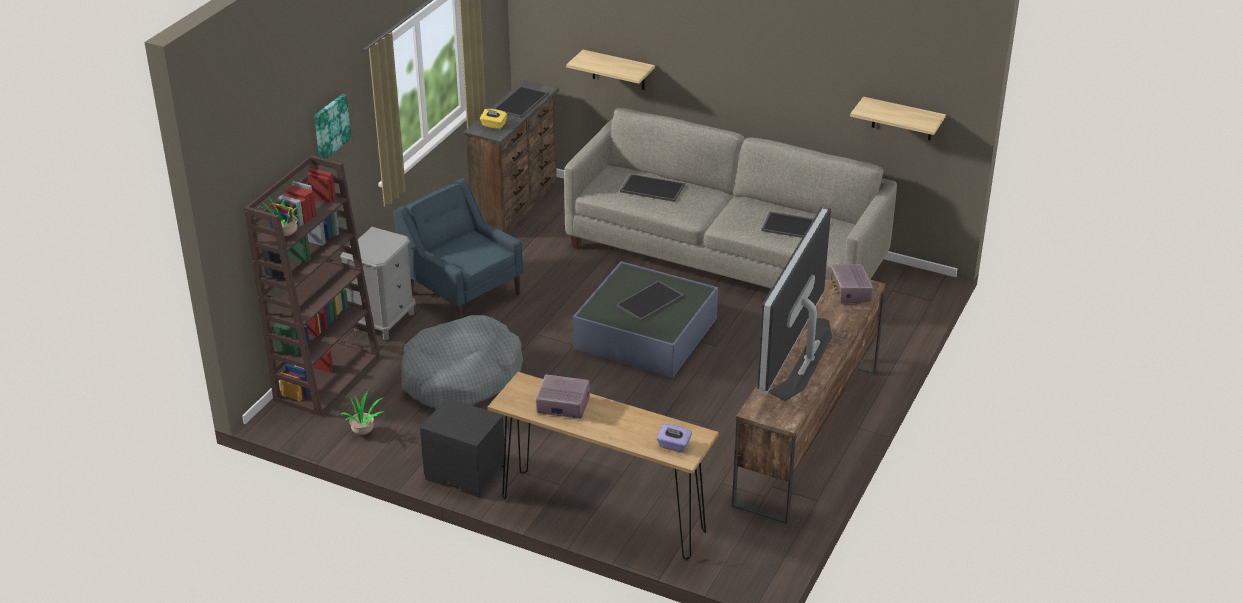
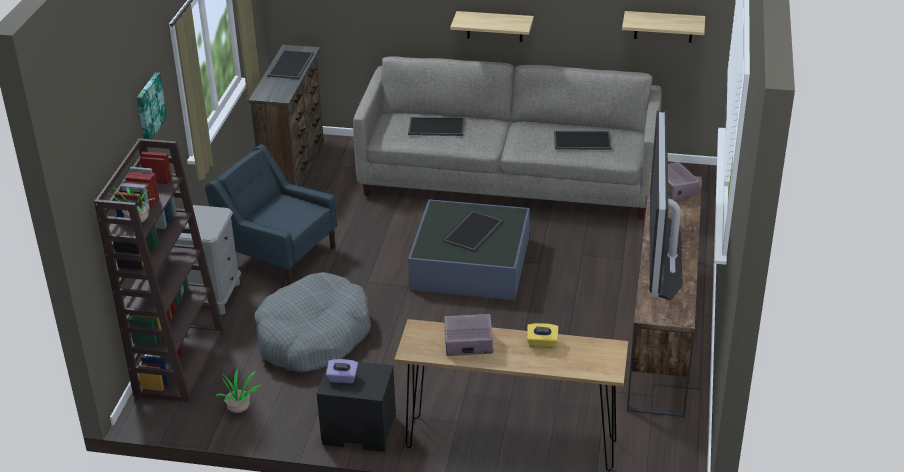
camera: 15 degrees left, 0 degrees up
yellow tissue box [480,109,507,129] -> yellow tissue box moved to [527,323,558,348]
shelf [566,50,655,90] -> shelf moved to [450,11,534,42]
purple tissue box [657,424,692,453] -> purple tissue box moved to [326,359,358,383]

